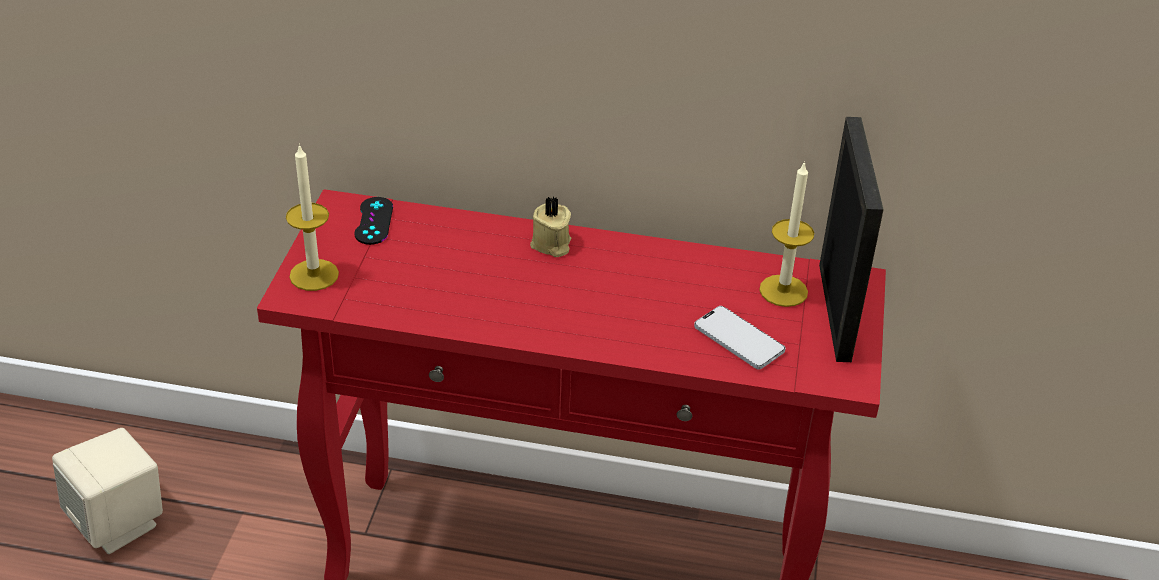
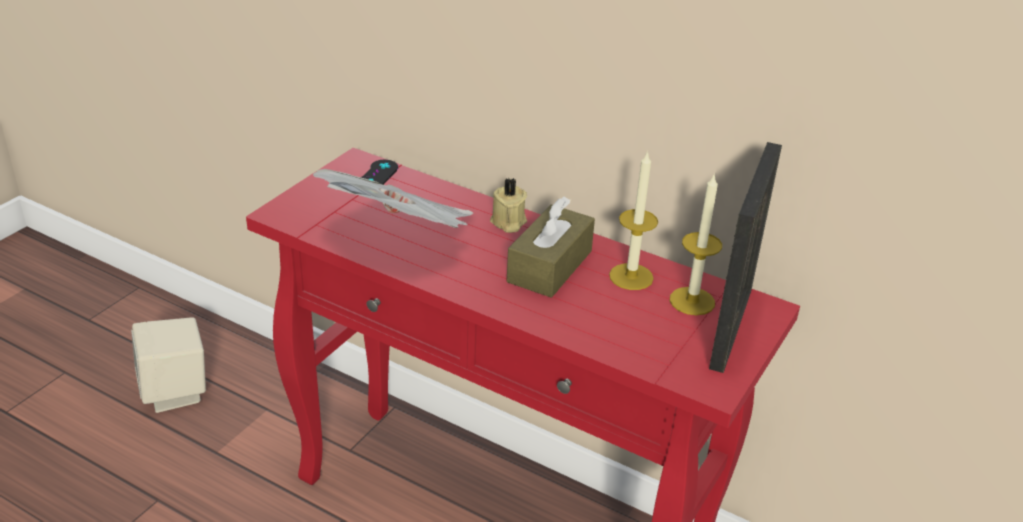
camera: 20 degrees right, 5 degrees down
candle [286,144,339,291] -> candle moved to [609,150,658,290]
phone [694,306,786,369] -> none
none -> newspaper [313,169,473,228]
none -> brown tissue box [507,196,595,298]

